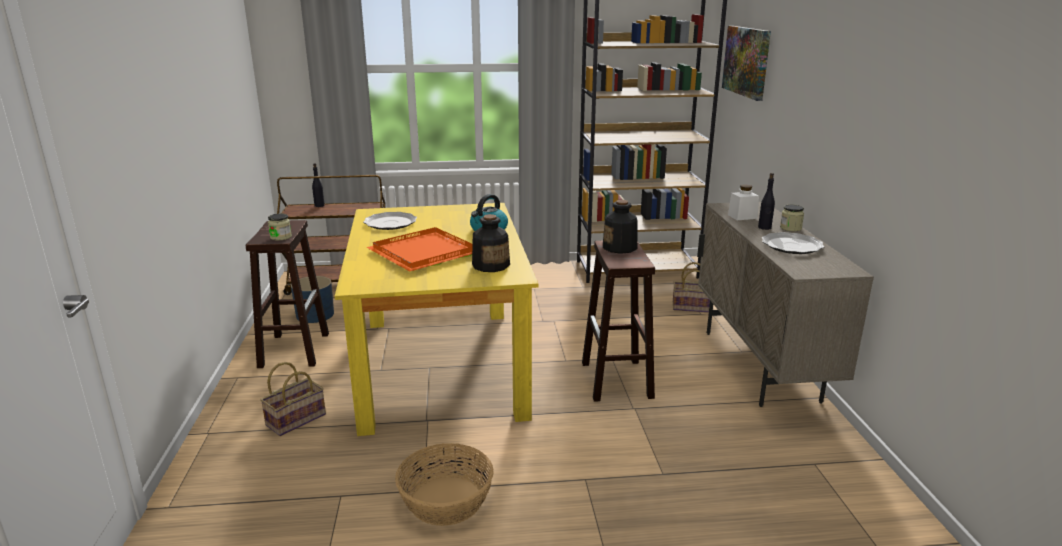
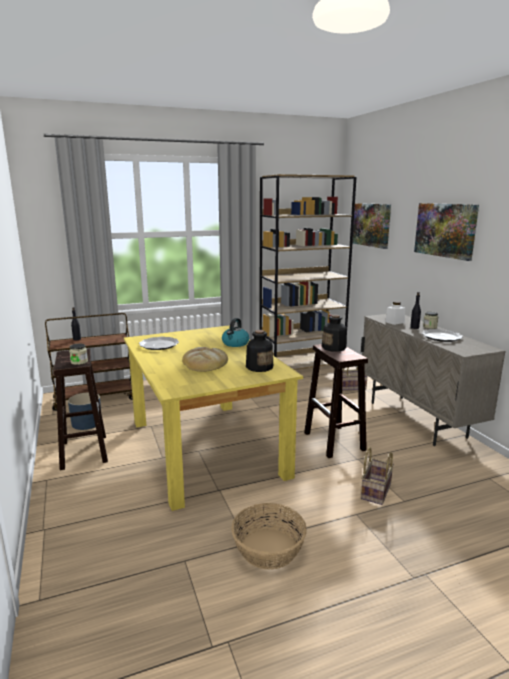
camera: 15 degrees left, 5 degrees down
basket [260,362,326,436] -> basket moved to [361,447,394,505]
orange tray [366,227,473,272] -> bread [182,347,228,372]
none -> picture [414,203,479,261]

